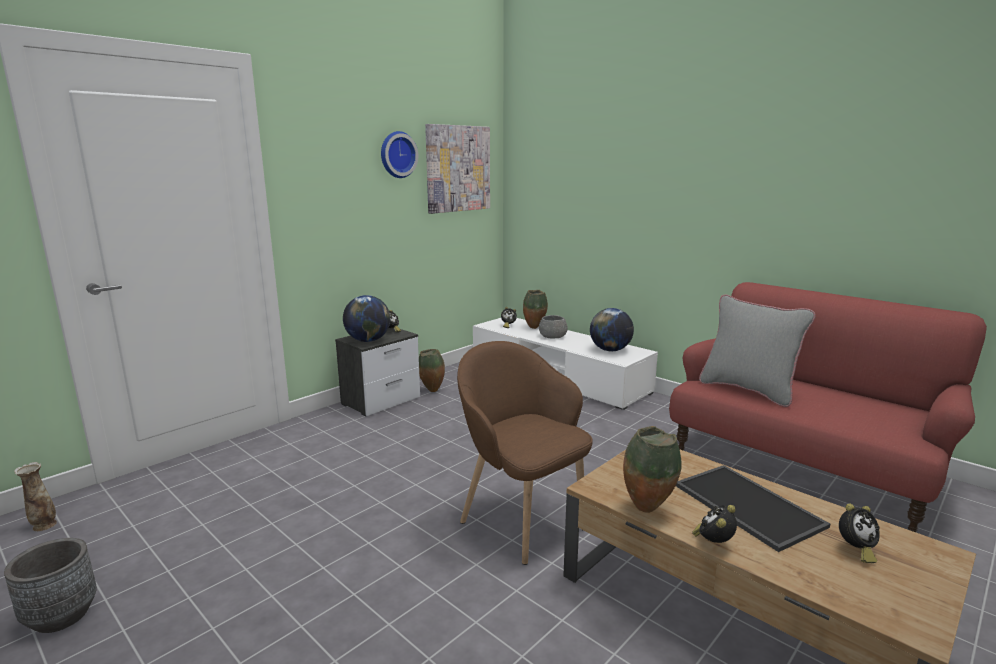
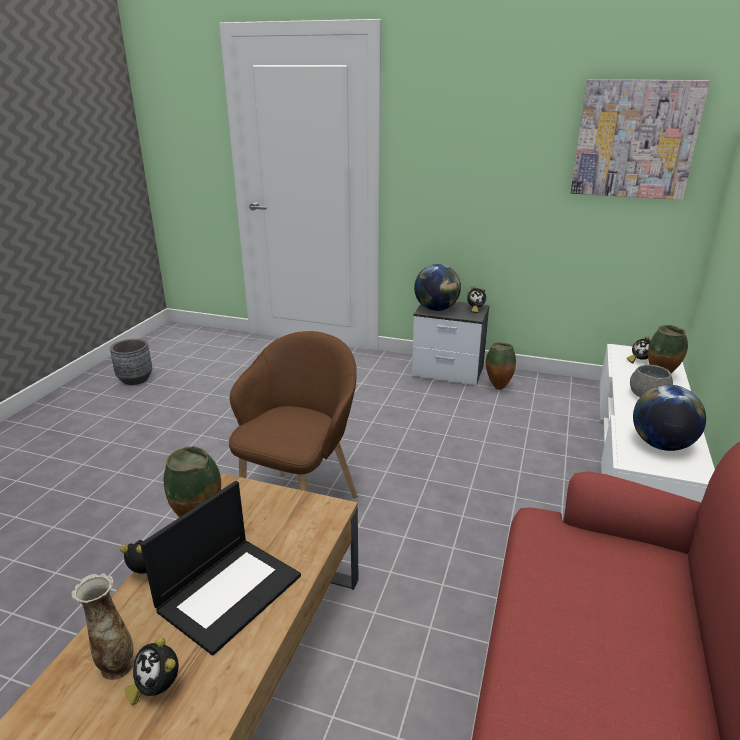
camera: 65 degrees right, 10 degrees up
vase [14,462,57,531] -> vase moved to [71,573,135,680]
wall clock [381,131,418,178] -> none
tray [676,465,830,552] -> laptop [140,481,301,656]
grey pillow [699,294,815,407] -> none

